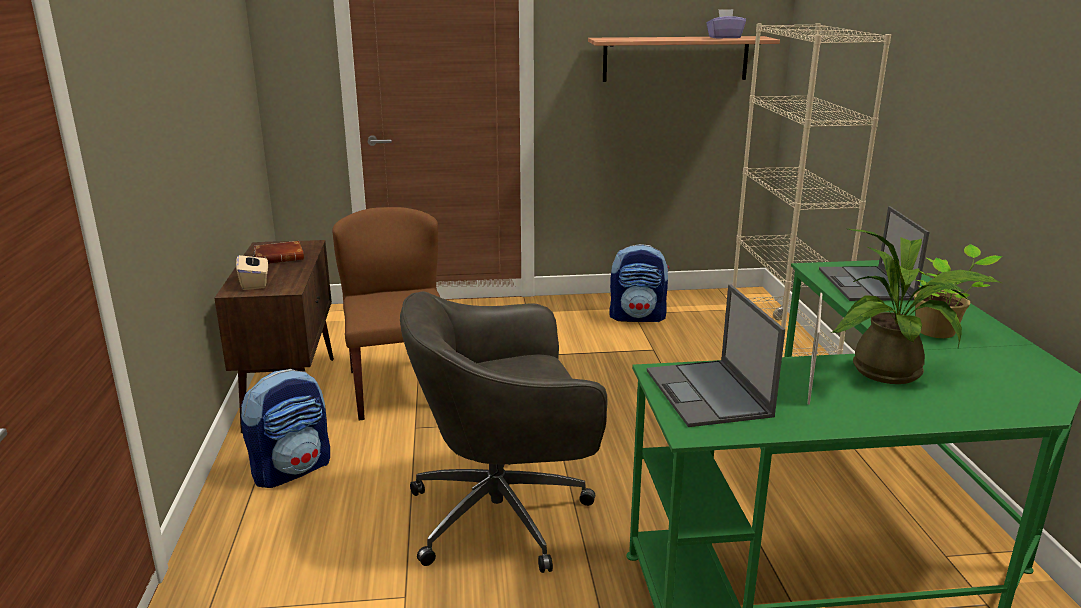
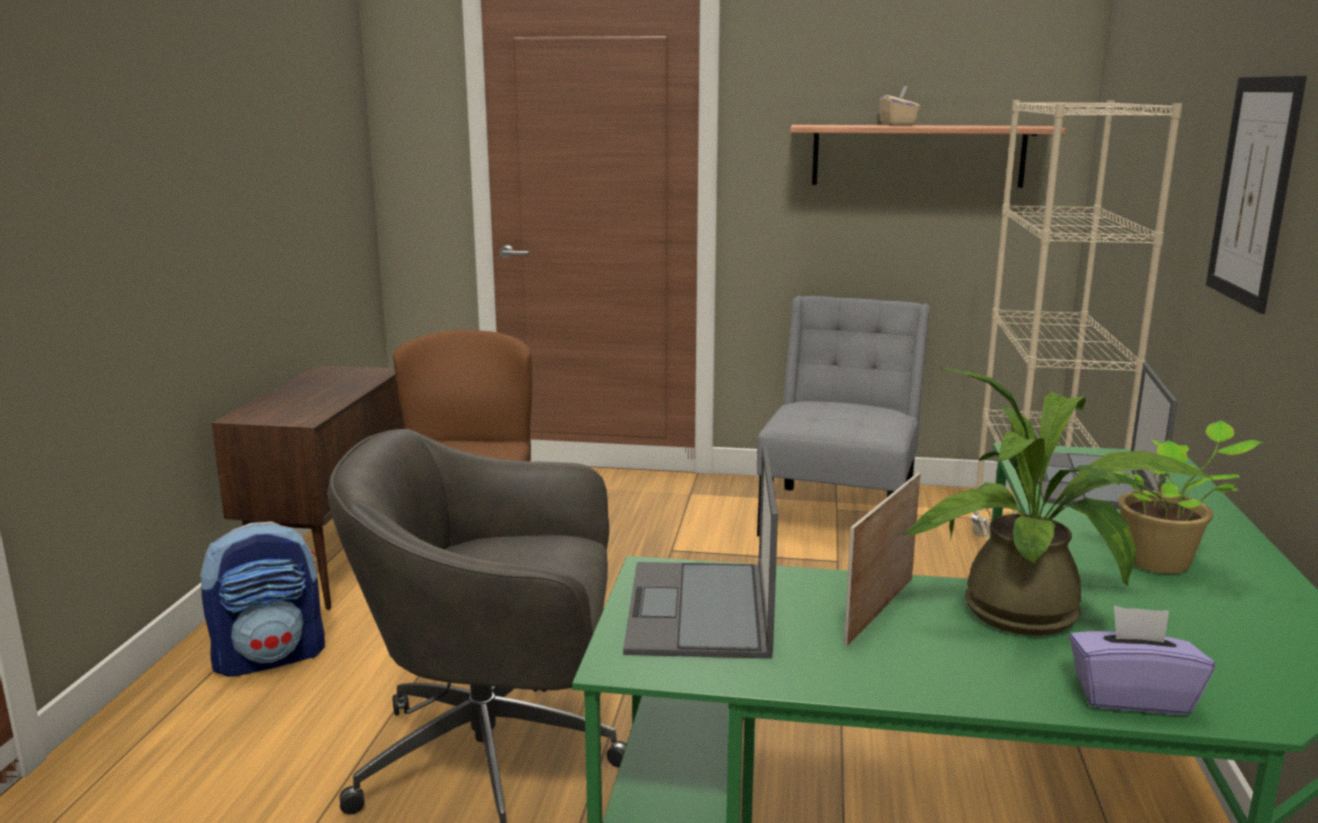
camera: 15 degrees right, 5 degrees down
beige tissue box [236,249,268,290] -> beige tissue box moved to [879,86,920,126]
brown book [254,241,304,264] -> none
backpack [609,244,669,322] -> grey chair [757,296,930,536]
purple tissue box [706,9,746,39] -> purple tissue box moved to [1069,606,1215,715]
none -> picture [1206,76,1307,314]

